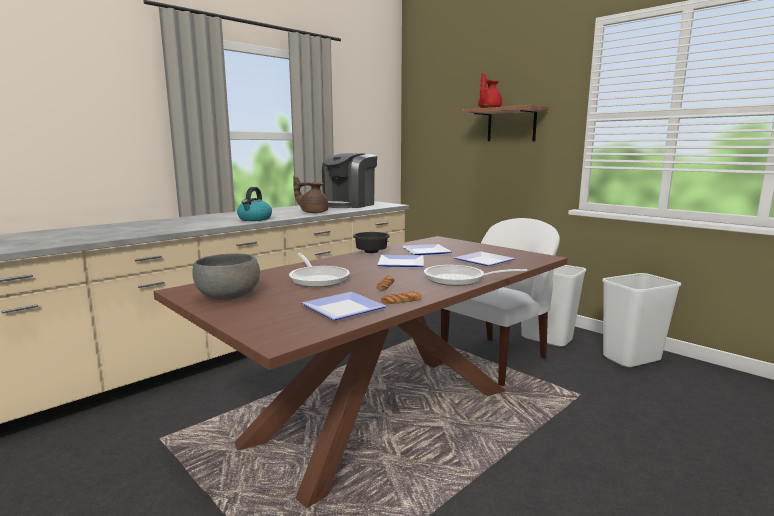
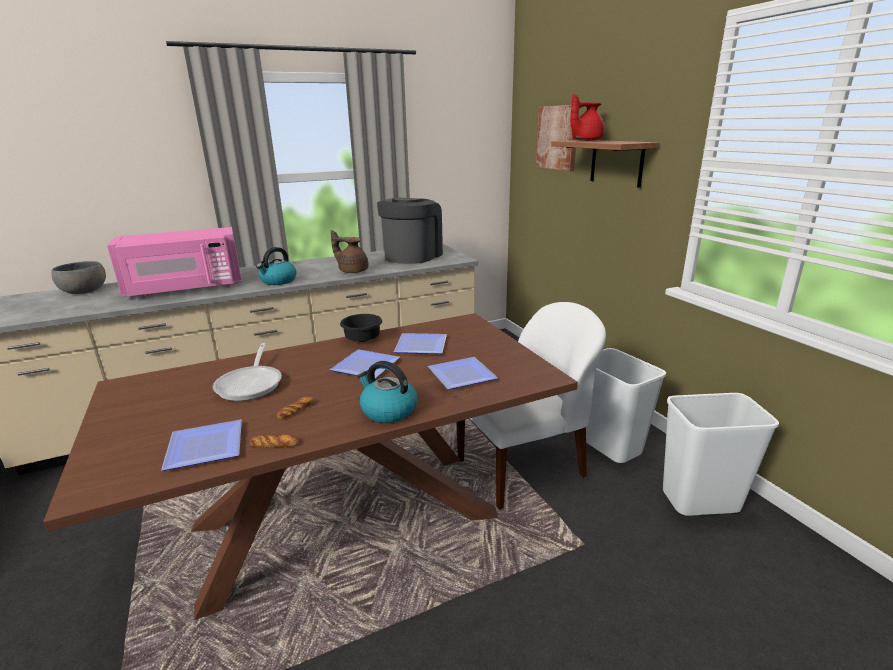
camera: 20 degrees right, 10 degrees up
grey bowl [192,253,260,300] -> grey bowl moved to [51,261,106,294]
coffee machine [322,153,377,208] -> coffee machine turned 150 degrees clockwise [377,198,443,264]
frying pan [424,265,527,286] -> kettle [357,361,417,423]
none -> pink microwave [107,227,242,297]
none -> picture [535,105,577,171]

